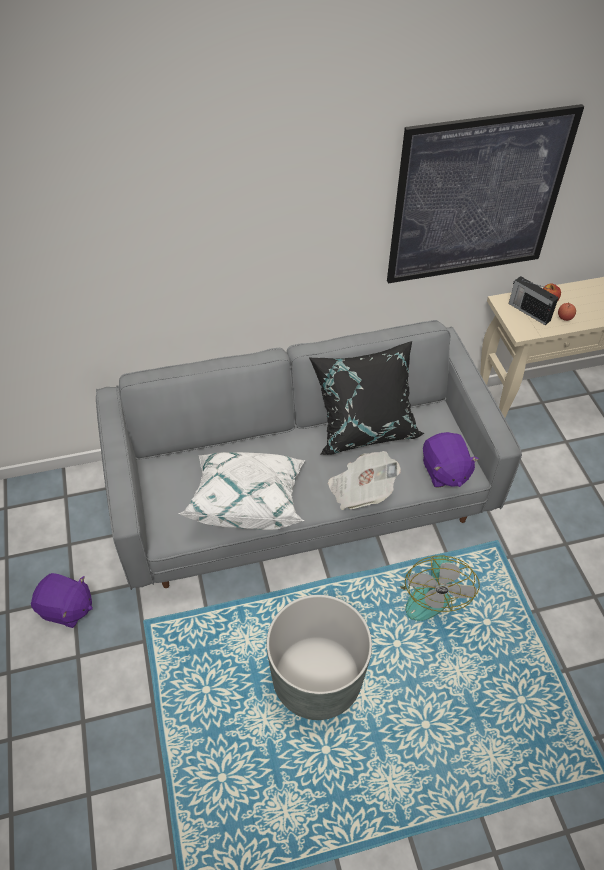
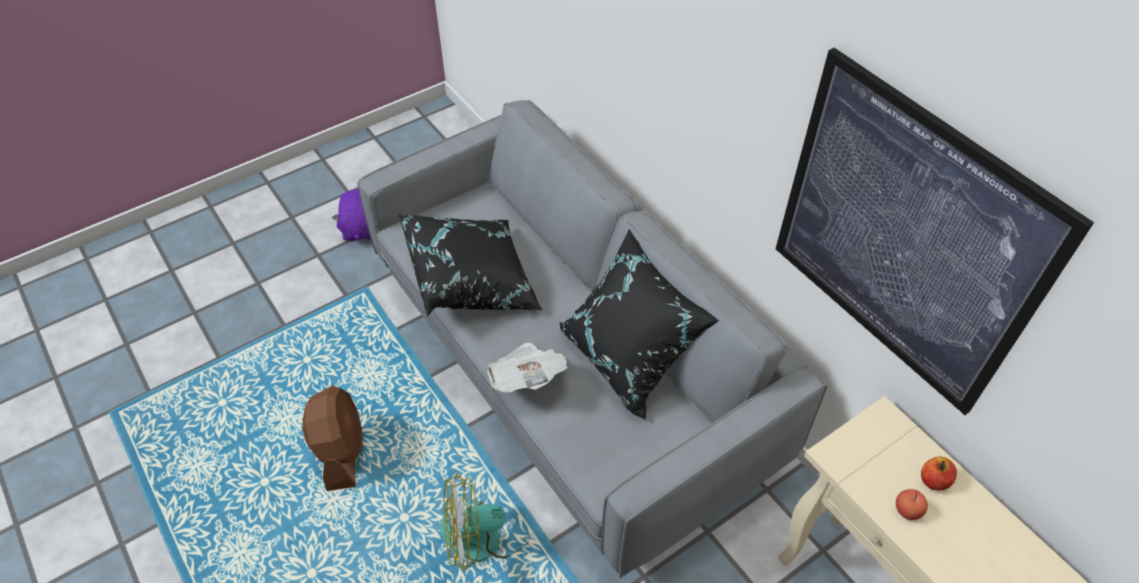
camera: 70 degrees right, 0 degrees up
white pillow [178,452,305,530] -> black pillow [399,214,542,316]
grey planter [266,595,372,720] -> brown fan [302,386,363,491]
purple plush toy [423,432,479,488] -> none
radio [508,276,559,325] -> none

